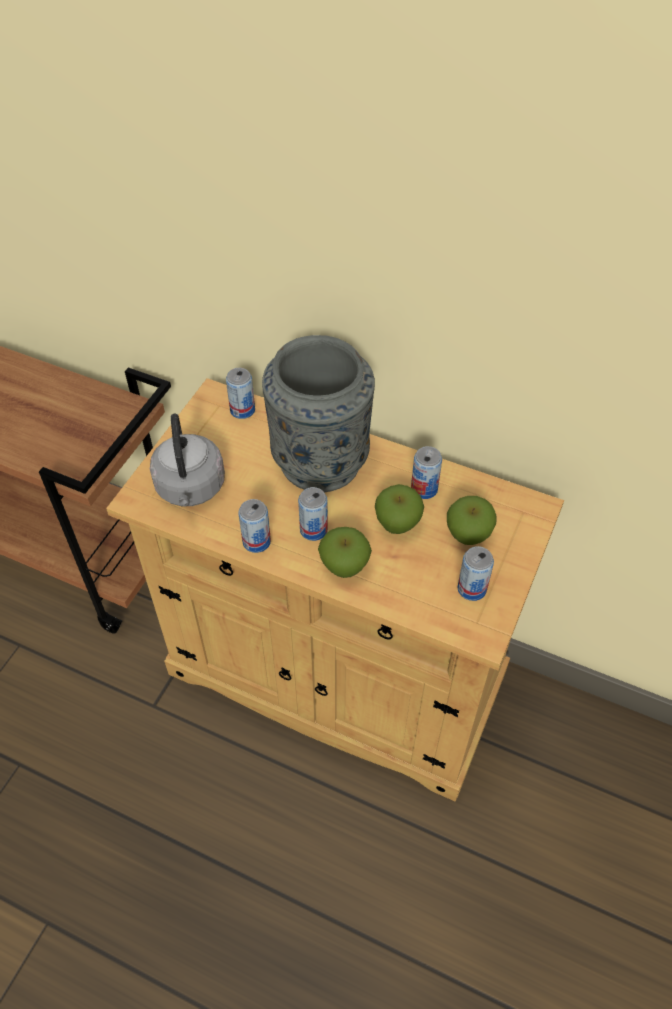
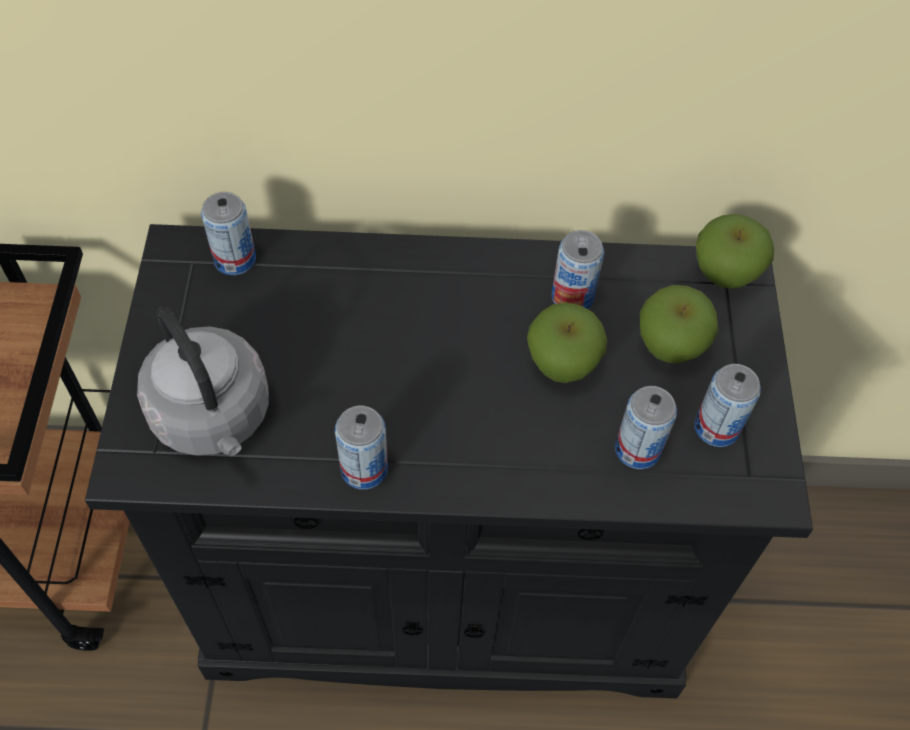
camera: 25 degrees left, 5 degrees up
beige cabinet [106,378,564,801] -> black cabinet [85,224,813,698]
grey vase [262,335,375,492] -> none
can [298,487,328,541] -> can moved to [615,386,677,469]
apple [318,527,372,578] -> apple moved to [696,214,774,289]

